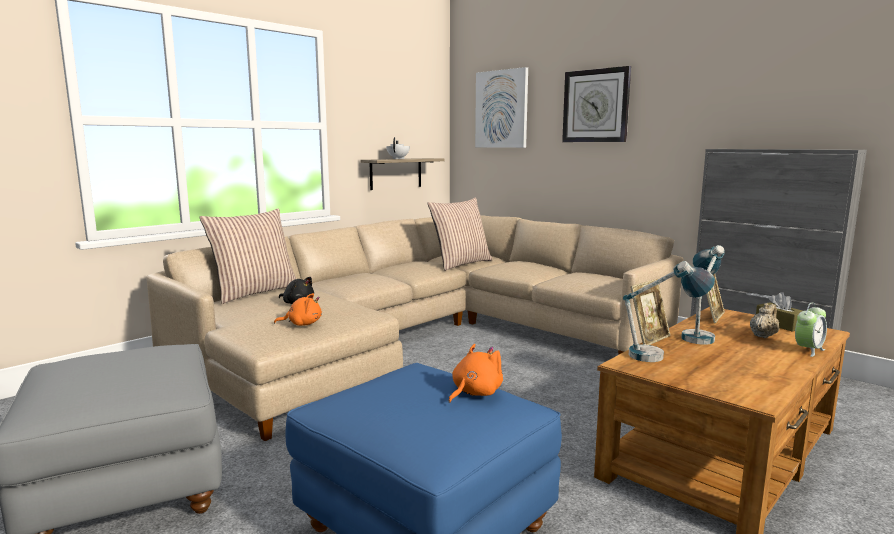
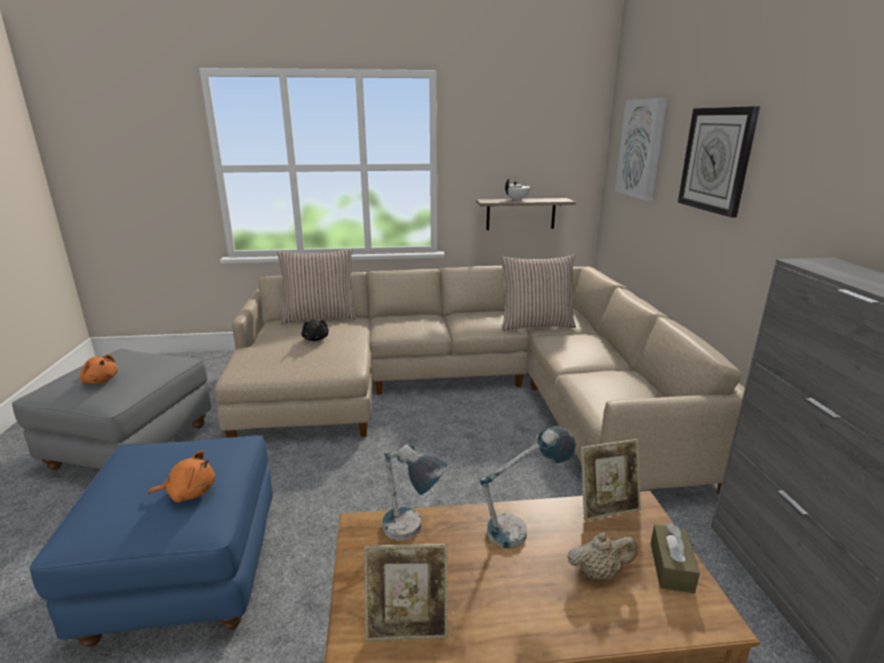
camera: 40 degrees right, 10 degrees up
orange plush toy [274,293,322,326] -> orange plush toy moved to [79,354,118,384]
picture frame [630,279,670,345] -> picture frame moved to [364,544,448,641]
alarm clock [795,303,827,357] -> none

